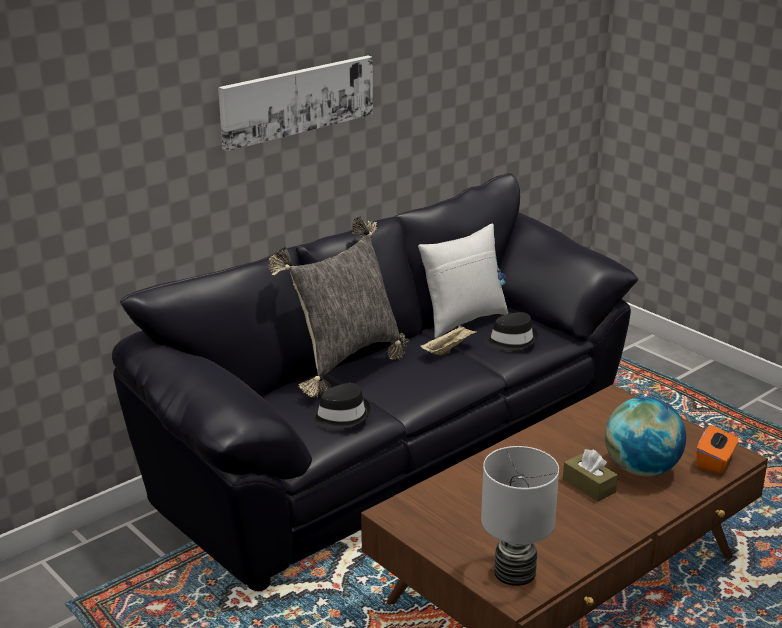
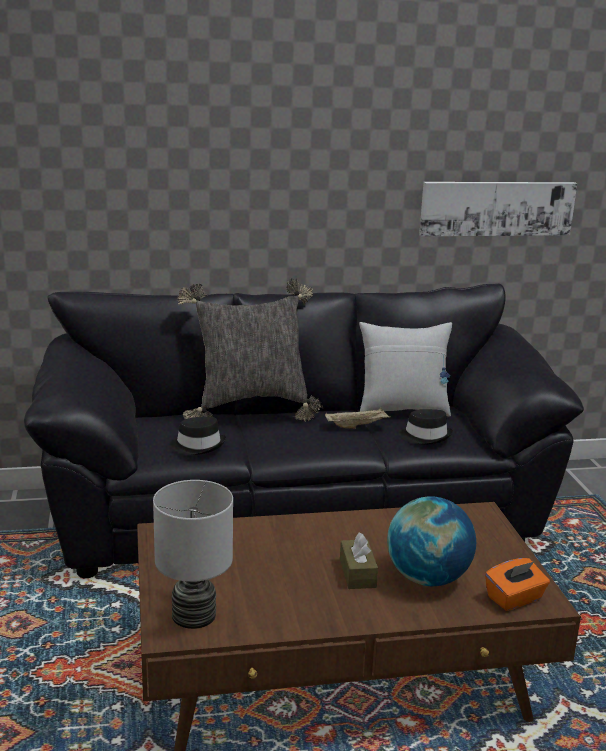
camera: 30 degrees right, 5 degrees down
picture [218,56,373,151] -> picture moved to [419,182,577,237]

